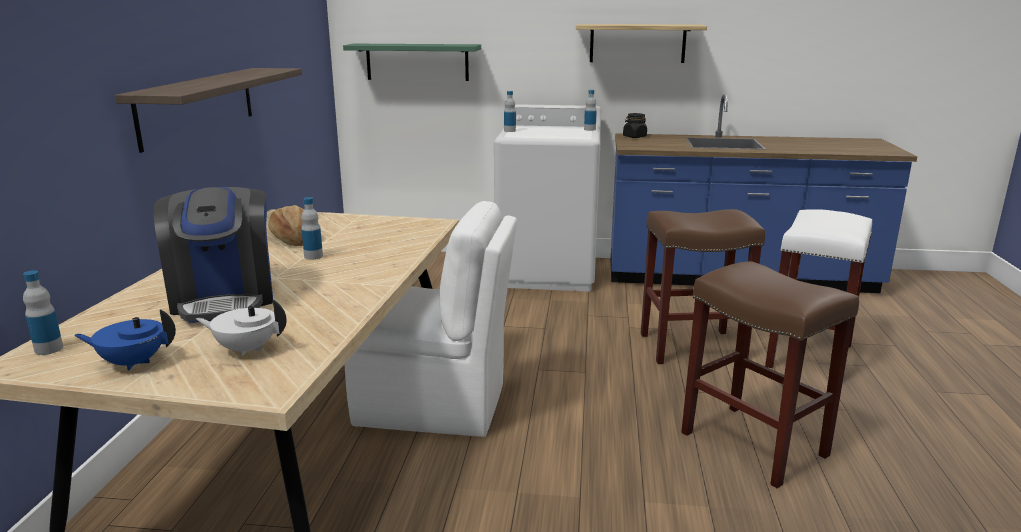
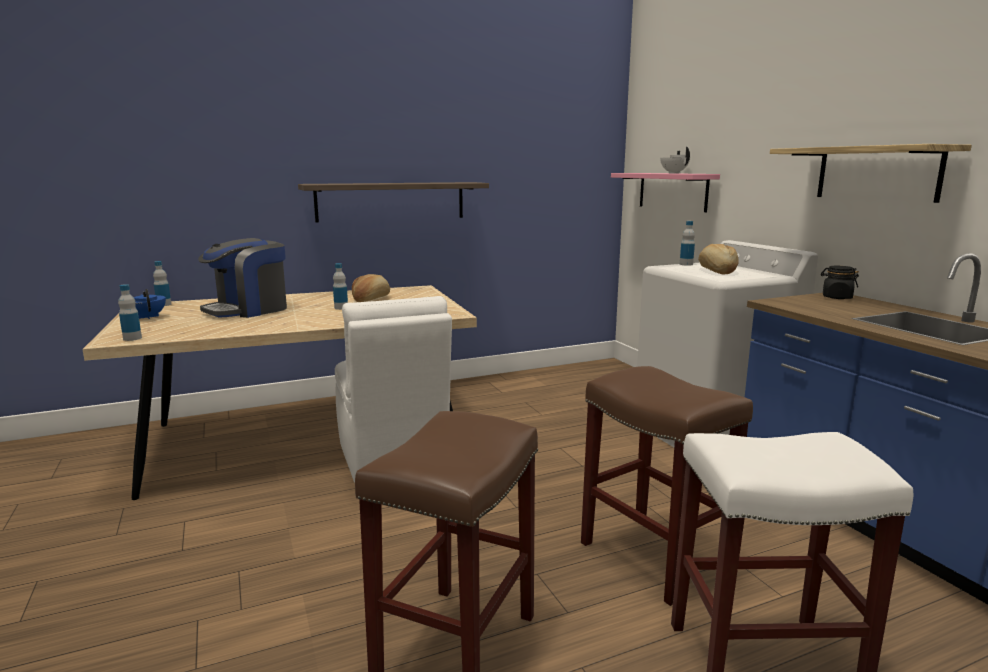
camera: 60 degrees right, 5 degrees down
white teapot [196,300,287,356] -> white teapot moved to [660,146,690,173]
green shelf [343,44,481,81] -> pink shelf [611,173,720,212]
bottle [584,90,597,131] -> bottle moved to [118,284,142,341]
none -> bread [698,244,739,275]

